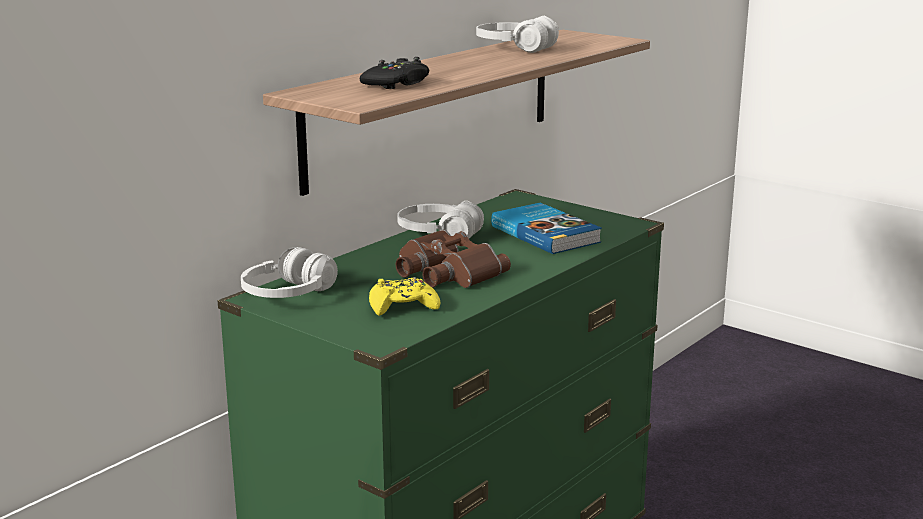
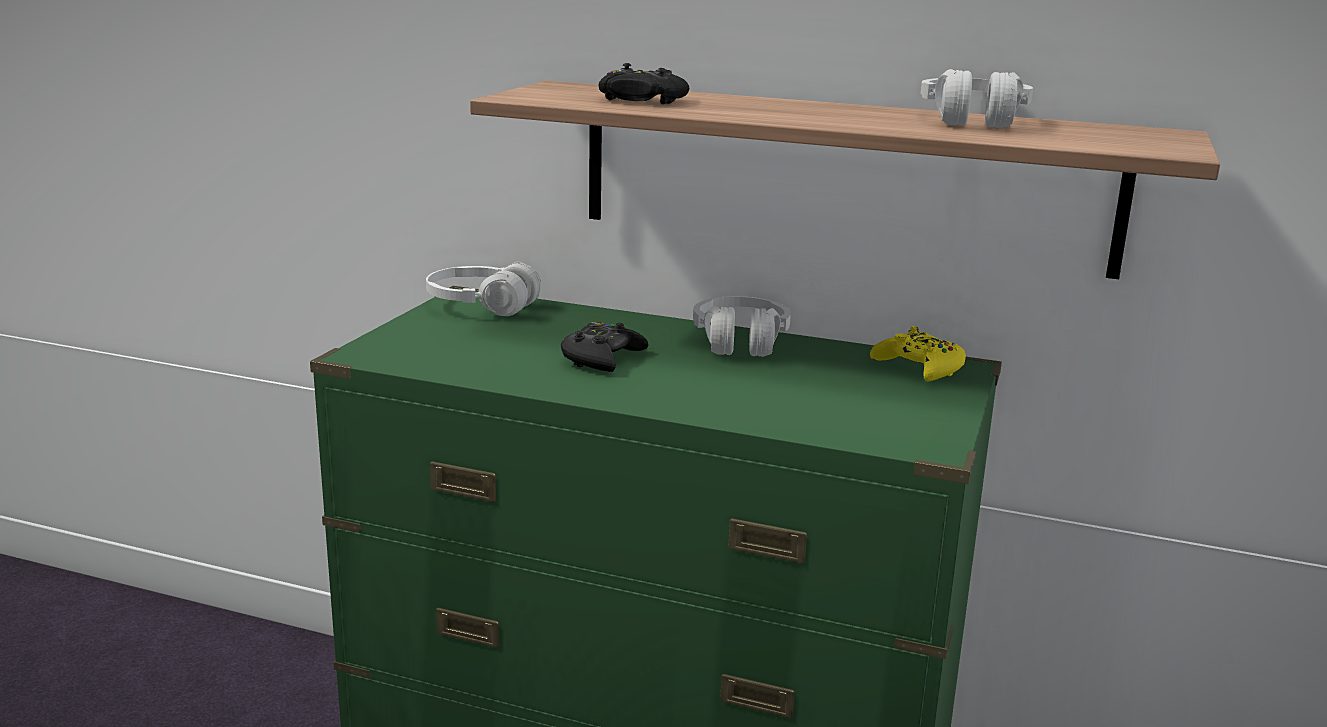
camera: 70 degrees right, 0 degrees up
yellow game controller [369,277,441,316] -> yellow game controller moved to [870,326,966,381]
brown binoculars [396,230,511,288] -> black game controller [561,322,648,372]
book [491,203,602,254] -> none

